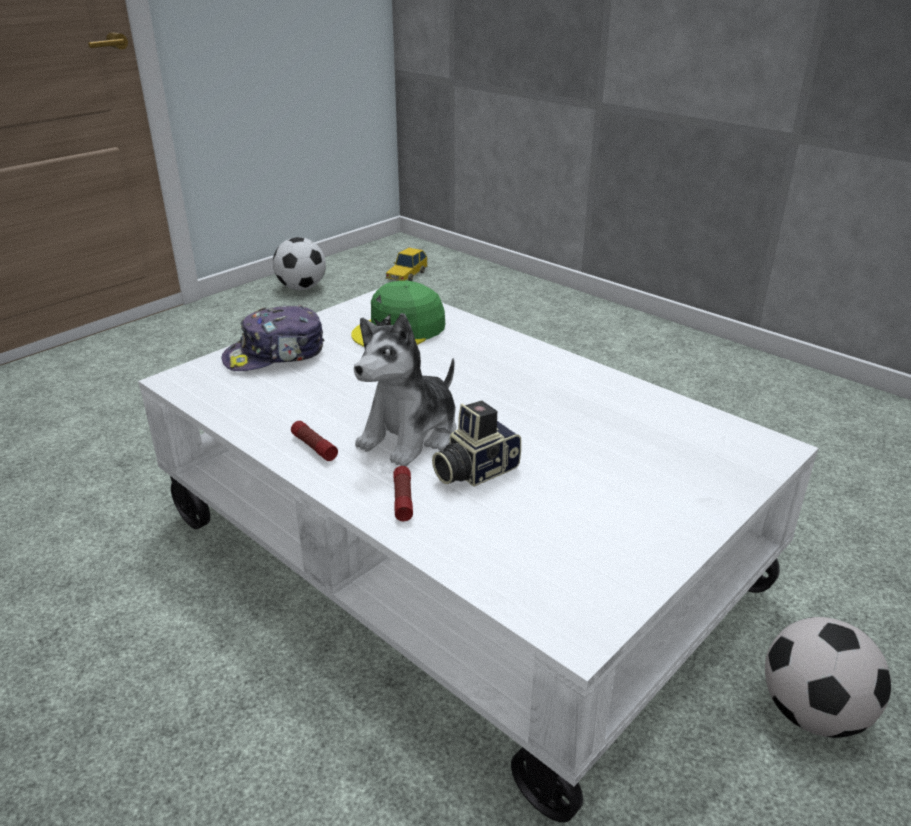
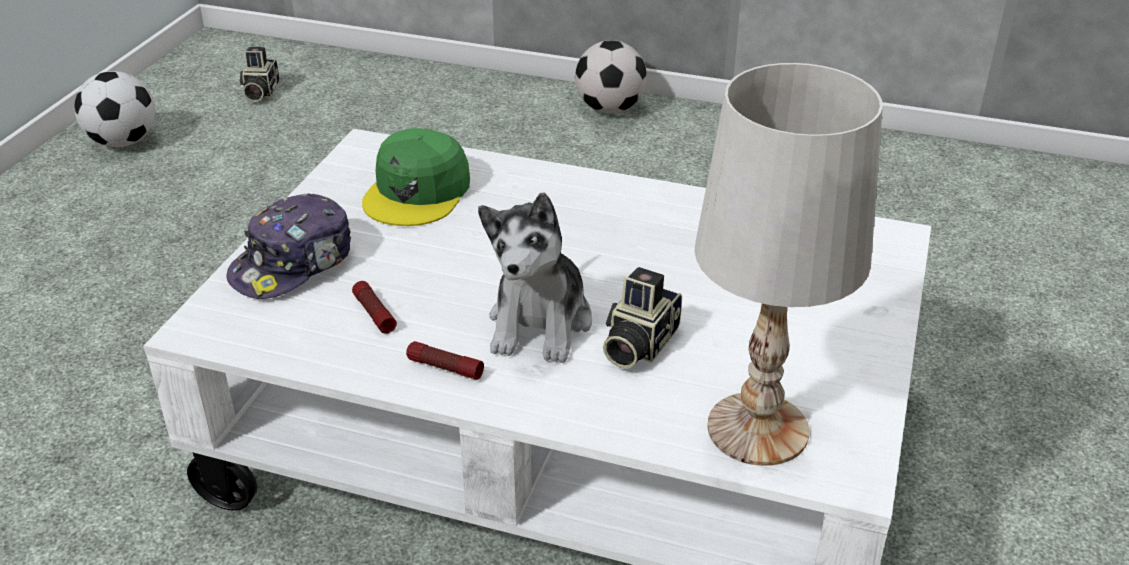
camera: 25 degrees left, 5 degrees up
toy car [385,248,428,281] -> camera [240,47,279,102]
flashlight [394,466,413,521] -> flashlight moved to [352,281,397,334]
football [765,617,891,738] -> football moved to [575,40,647,113]
none -> white table lamp [694,63,883,466]

